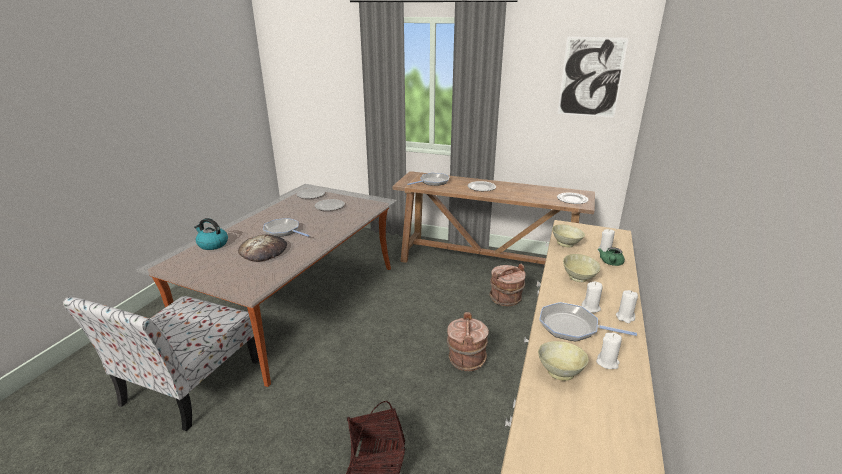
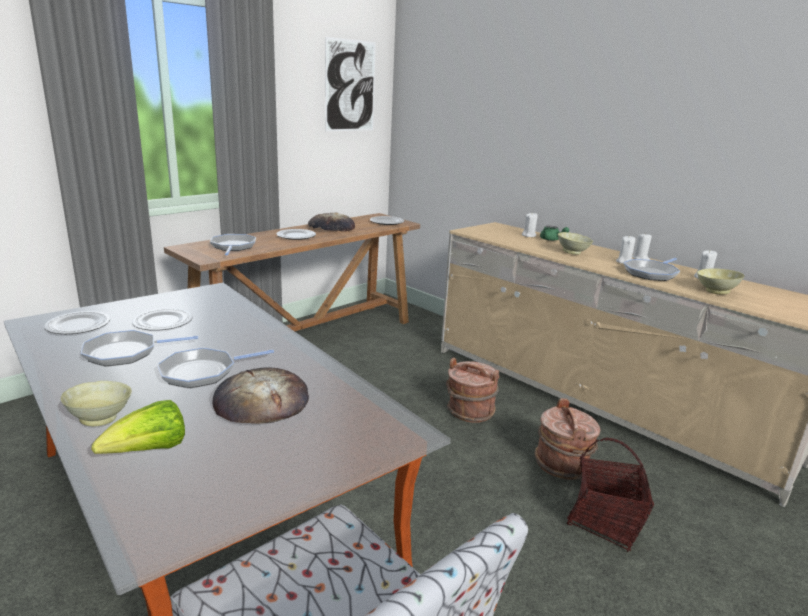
camera: 65 degrees left, 5 degrees down
kettle [194,218,228,250] -> lettuce [92,400,185,454]
brown bucket [489,264,526,306] -> brown bucket moved to [535,398,600,480]
beige bowl [552,224,585,247] -> beige bowl moved to [61,381,132,426]
none -> frying pan [81,330,198,366]
none -> bread [308,212,355,232]

